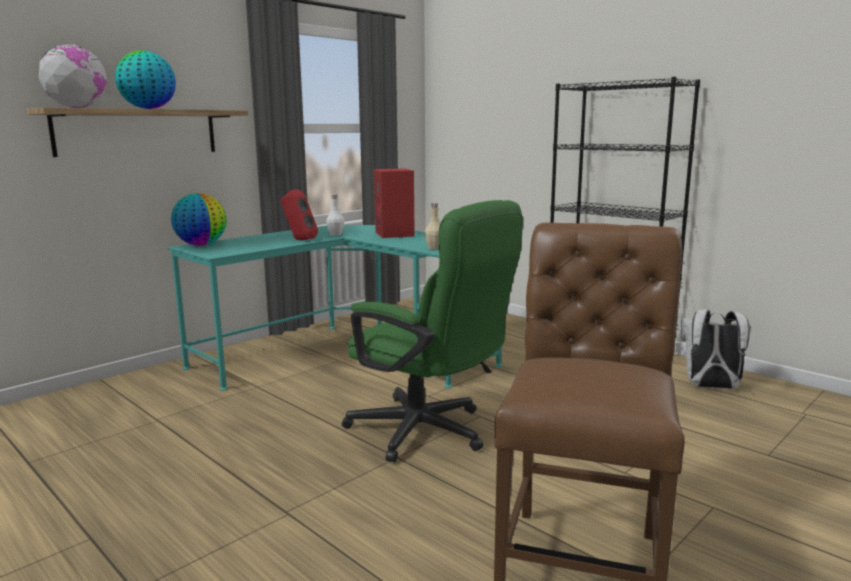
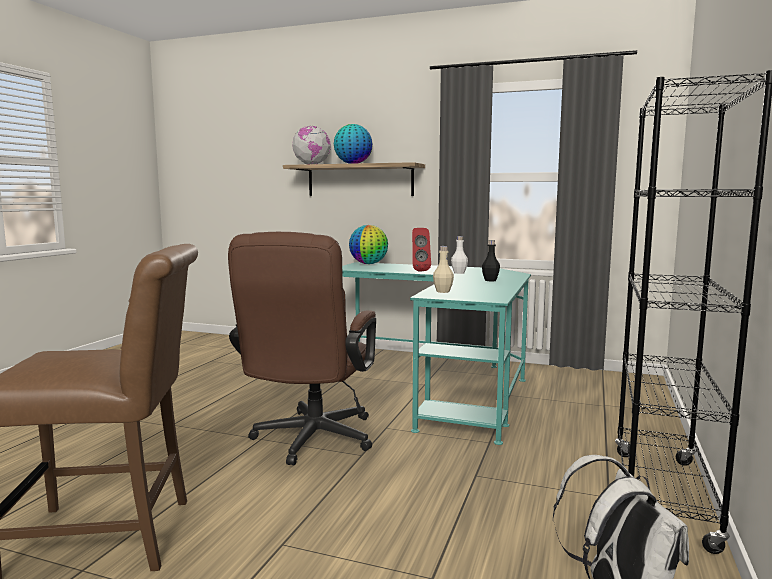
camera: 65 degrees right, 5 degrees down
green office chair [342,200,523,462] -> brown office chair [228,232,376,466]
red speaker [374,168,415,238] -> black bottle [482,240,500,281]

